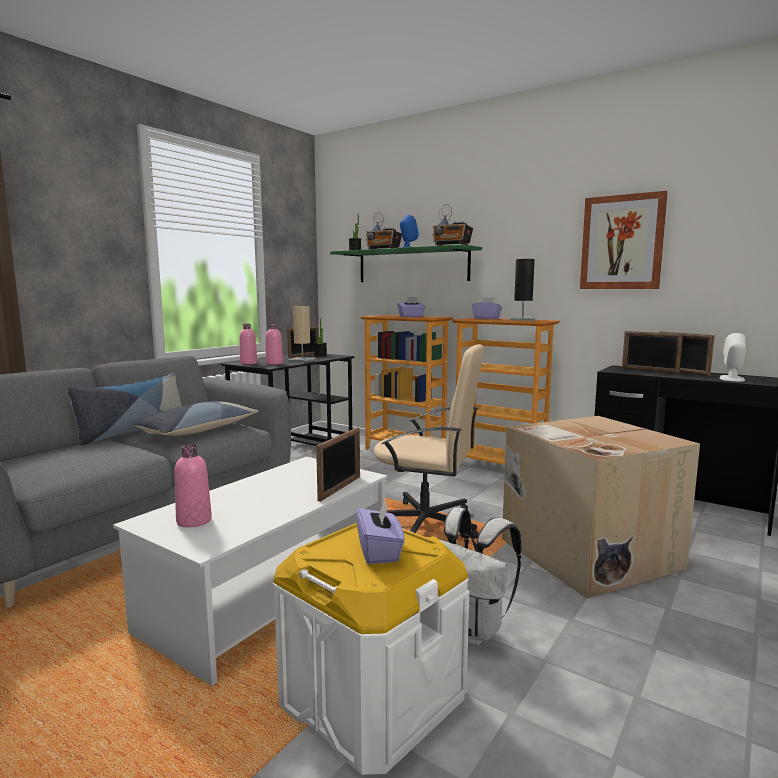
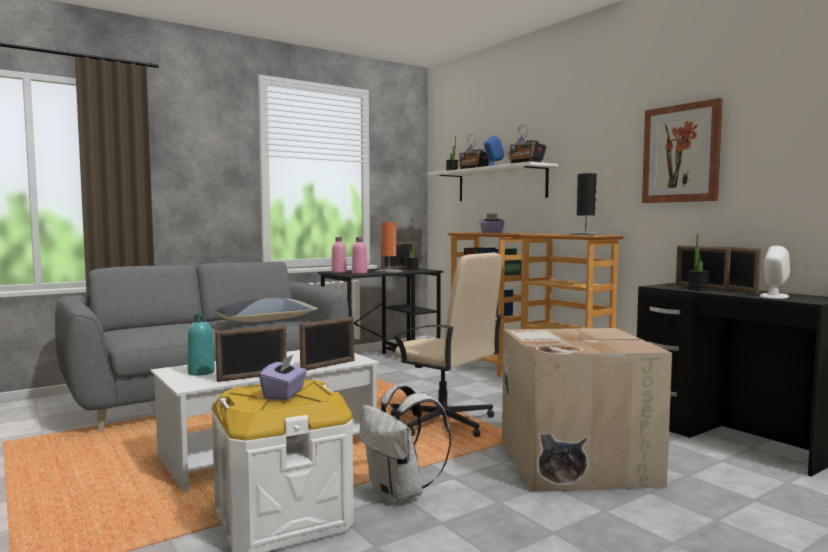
camera: 20 degrees right, 5 degrees down
pillow [67,373,182,446] -> none
pink bottle [174,444,212,527] -> turquoise bottle [188,313,215,376]
beige table lamp [288,306,317,362] -> orange table lamp [375,222,403,273]
green shelf [330,244,482,282] -> white shelf [428,162,558,201]
purple tissue box [472,297,502,319] -> none
none -> picture frame [215,325,287,382]
none -> potted plant [688,234,709,291]

